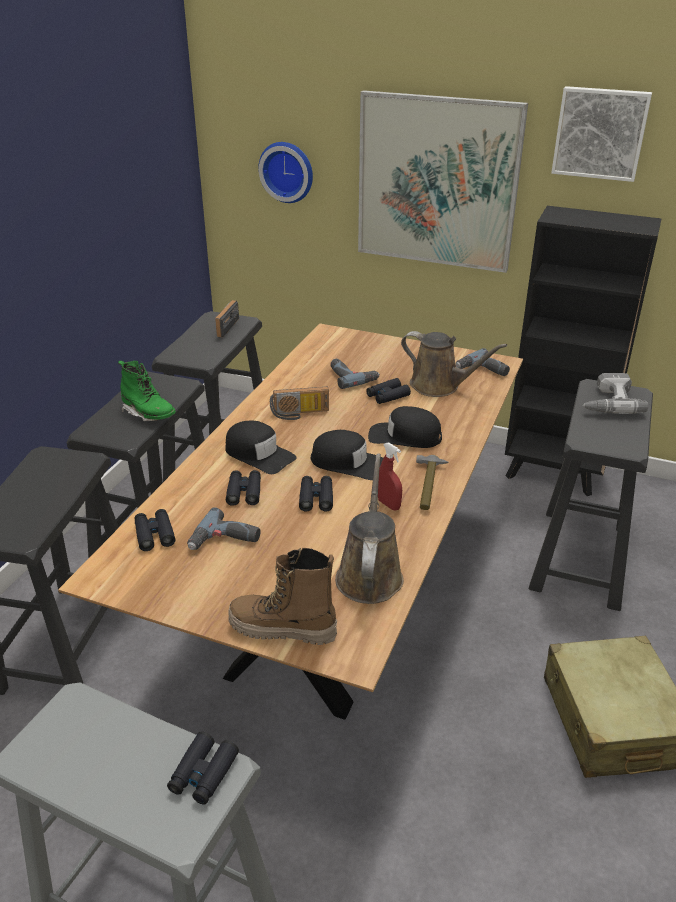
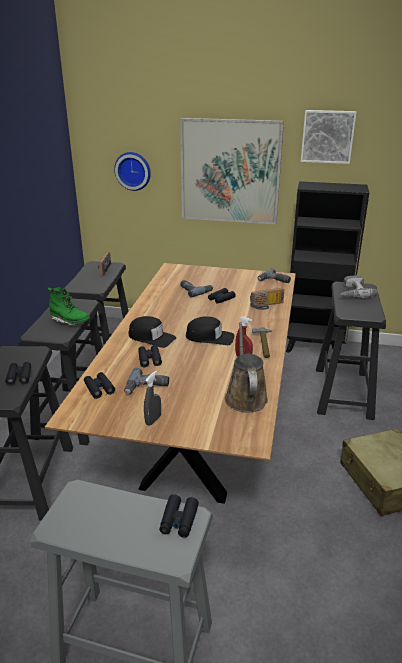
camera: 10 degrees left, 5 degrees down
boot [228,548,337,645] -> none
radio [270,387,329,420] -> radio moved to [250,288,284,310]
black binoculars [299,476,333,512] -> black binoculars moved to [5,362,31,385]
black cap [368,406,442,448] -> none
brown watering can [401,331,507,397] -> none
none -> grey spray bottle [144,371,161,426]

